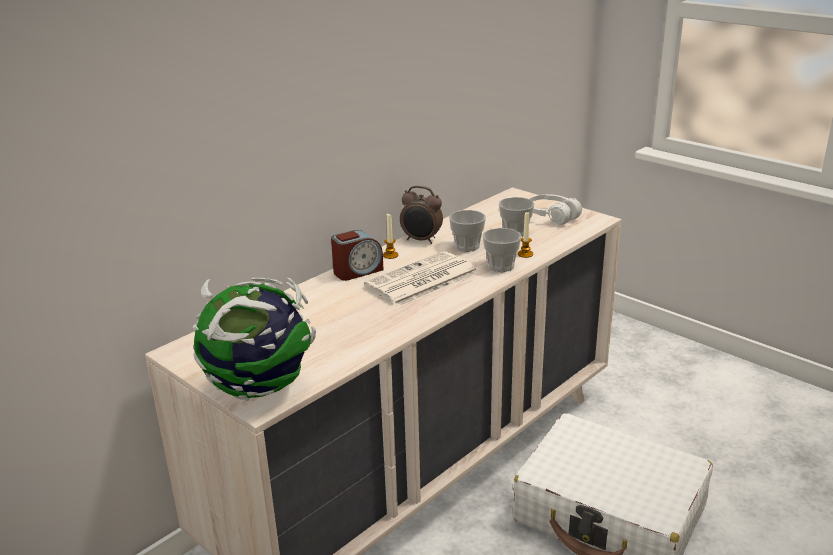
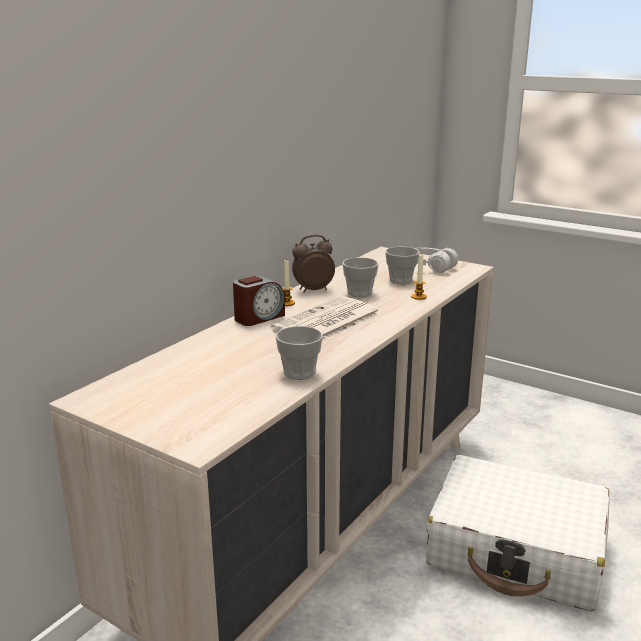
camera: 10 degrees left, 5 degrees down
globe [193,277,316,401] -> none
alarm clock [400,186,443,244] -> alarm clock turned 150 degrees clockwise [292,235,335,292]
cup [482,228,522,272] -> cup moved to [275,326,323,380]

